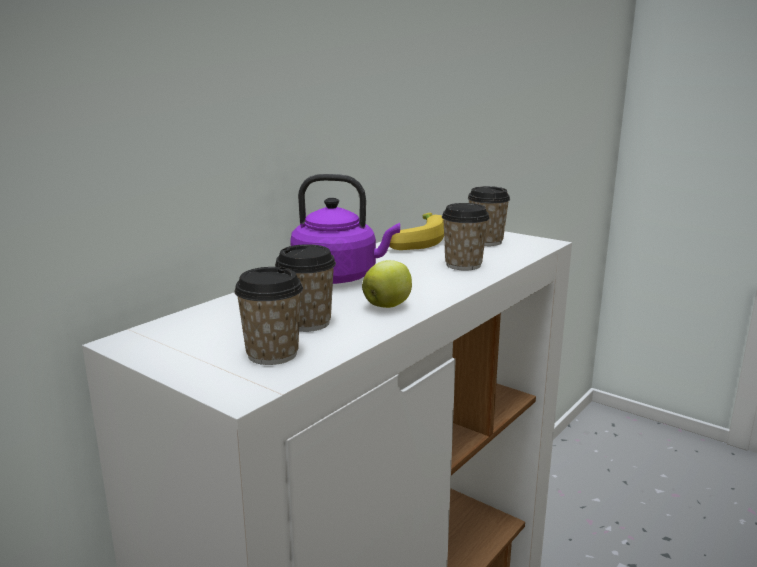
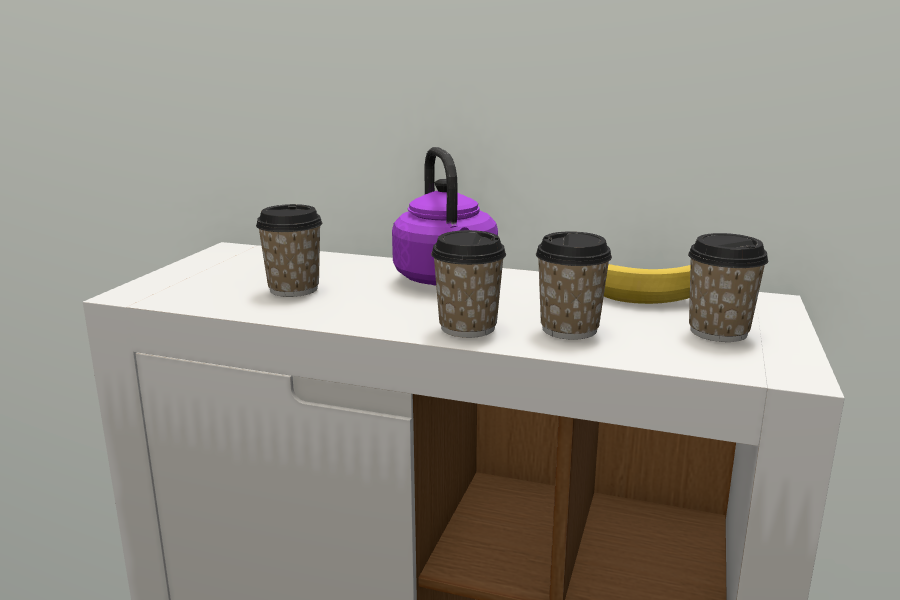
camera: 70 degrees right, 0 degrees up
cup [234,267,303,365] -> cup moved to [431,230,506,338]
apple [362,260,412,308] -> none

